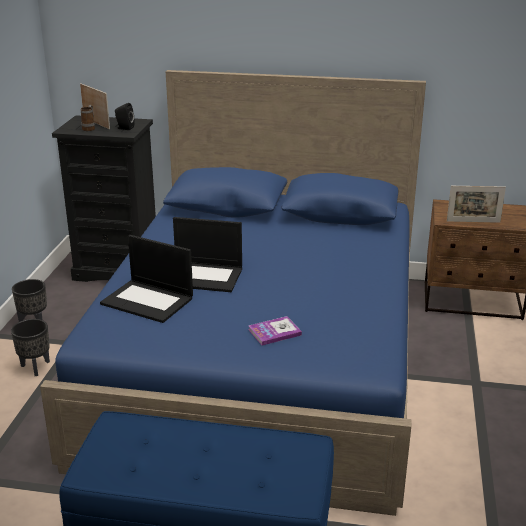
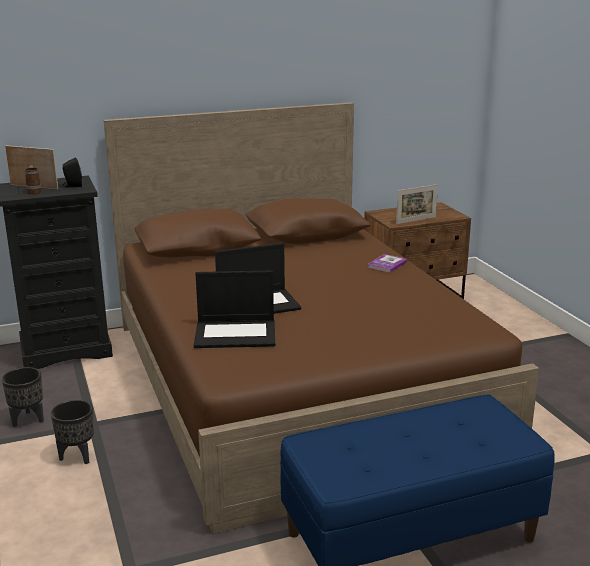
camera: 30 degrees left, 5 degrees down
blue bed [40,70,426,516] -> brown bed [104,102,539,534]
book [248,316,302,345] -> book moved to [367,254,407,273]

